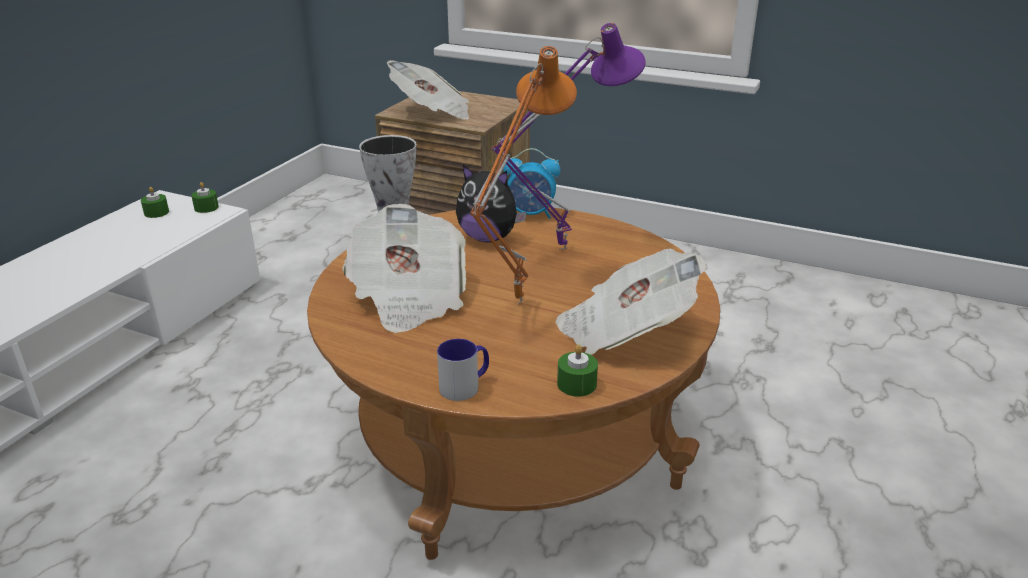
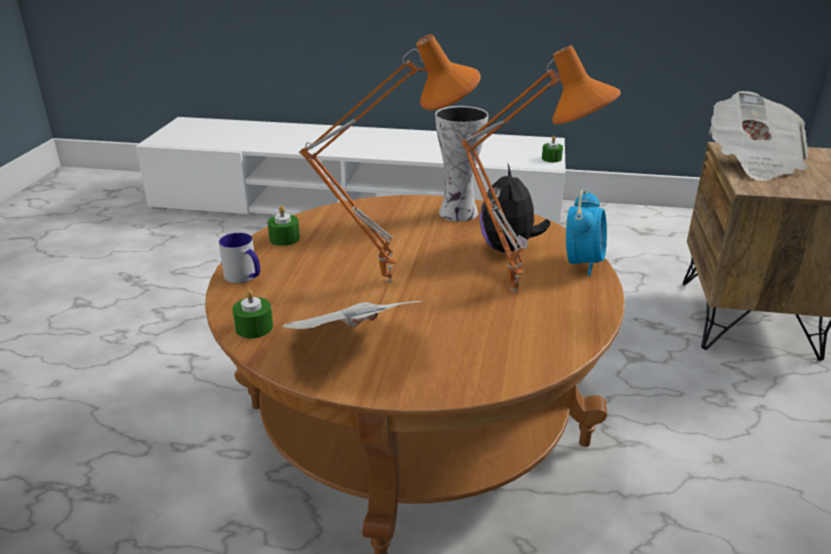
camera: 75 degrees right, 0 degrees up
green candle [141,187,169,218] -> green candle moved to [267,206,300,246]
newspaper [342,204,466,333] -> none
purple table lamp [491,23,646,250] -> orange table lamp [461,45,621,293]
alarm clock [503,148,561,219] -> alarm clock turned 150 degrees counterclockwise [566,190,607,276]

